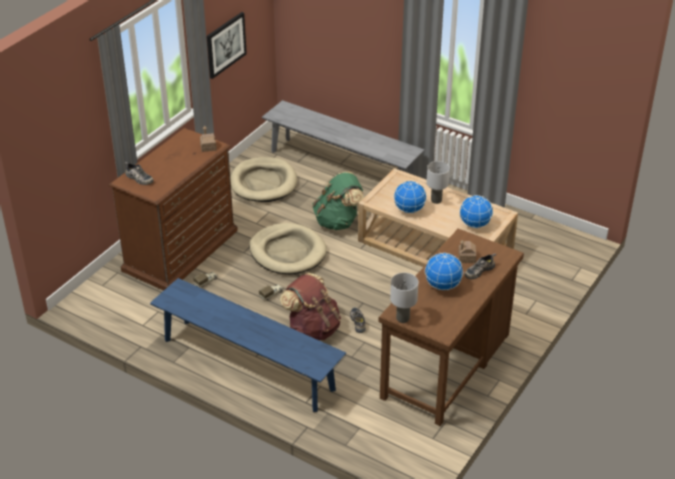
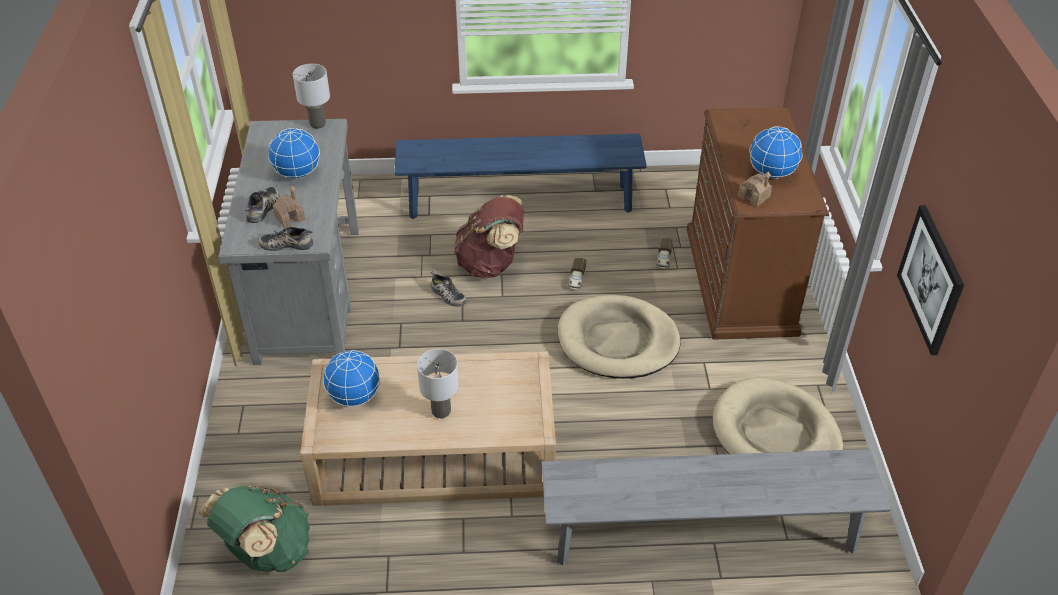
camera: 145 degrees right, 5 degrees up
shoe [125,162,154,185] -> shoe moved to [258,227,313,251]
green backpack [313,172,364,230] -> green backpack moved to [198,486,310,572]
brown desk [378,229,524,426] -> grey desk [218,119,359,365]
globe [394,181,427,213] -> globe moved to [749,126,802,179]

